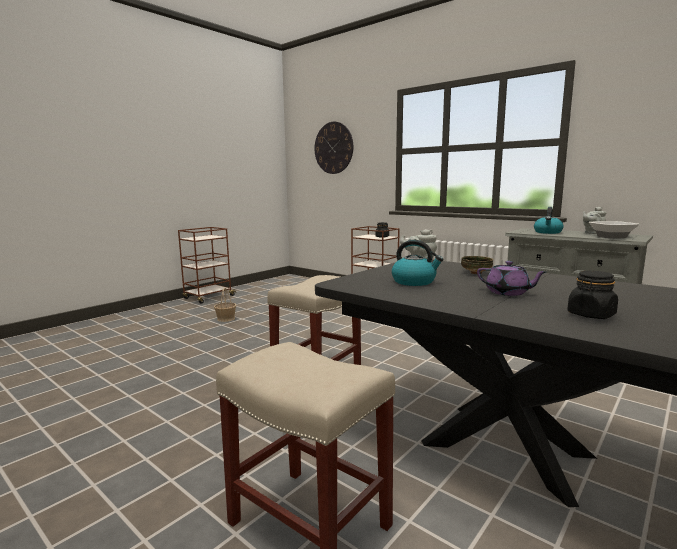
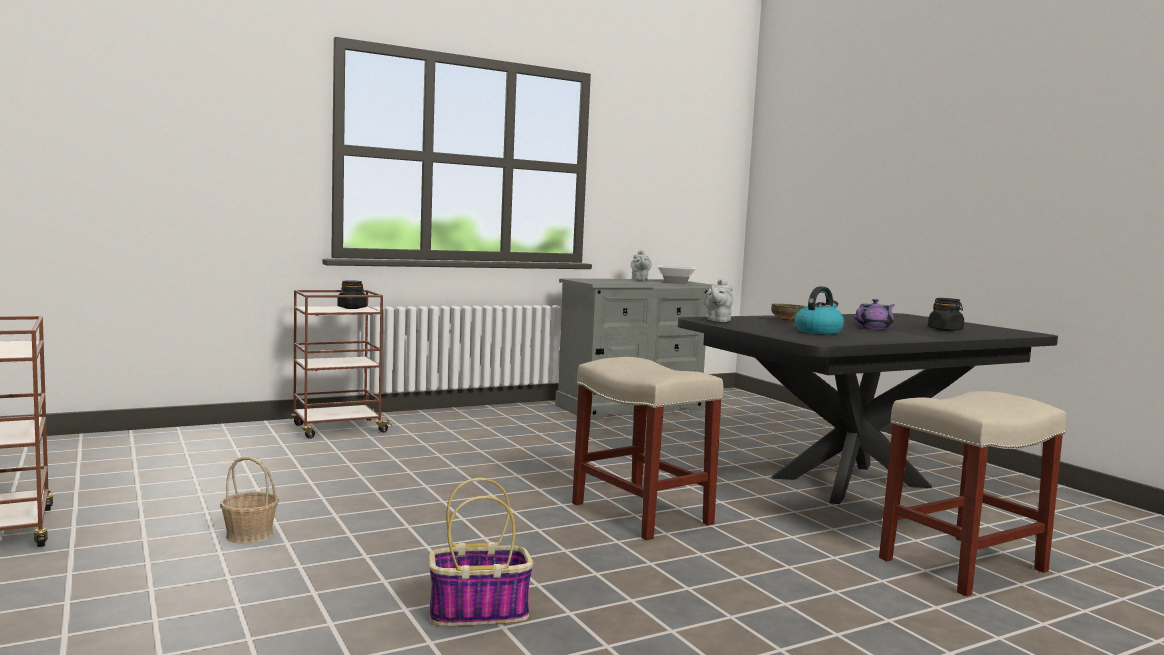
camera: 70 degrees left, 5 degrees down
wall clock [315,122,353,174] -> none
kettle [534,207,564,234] -> none
none -> basket [429,478,533,626]

